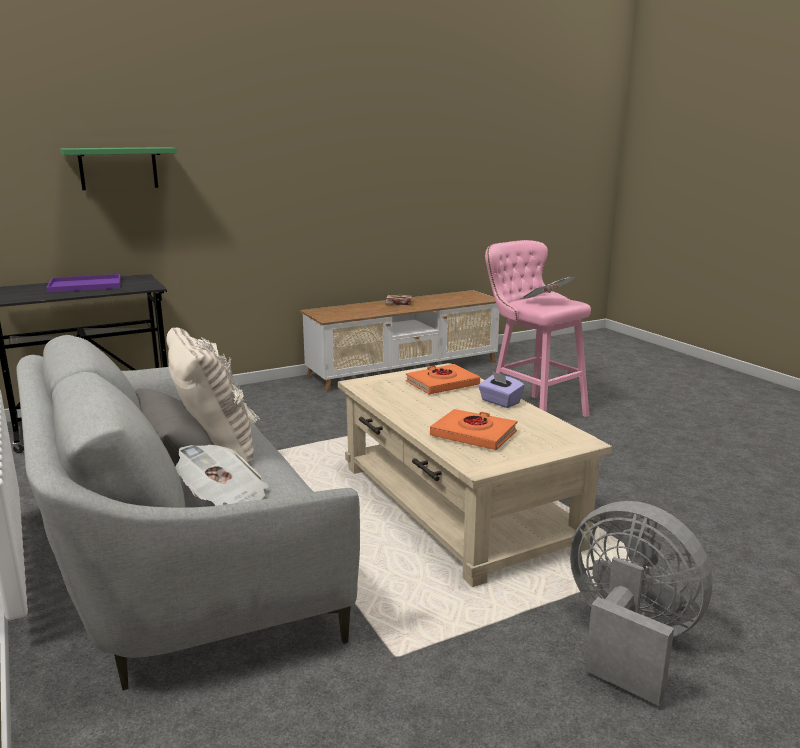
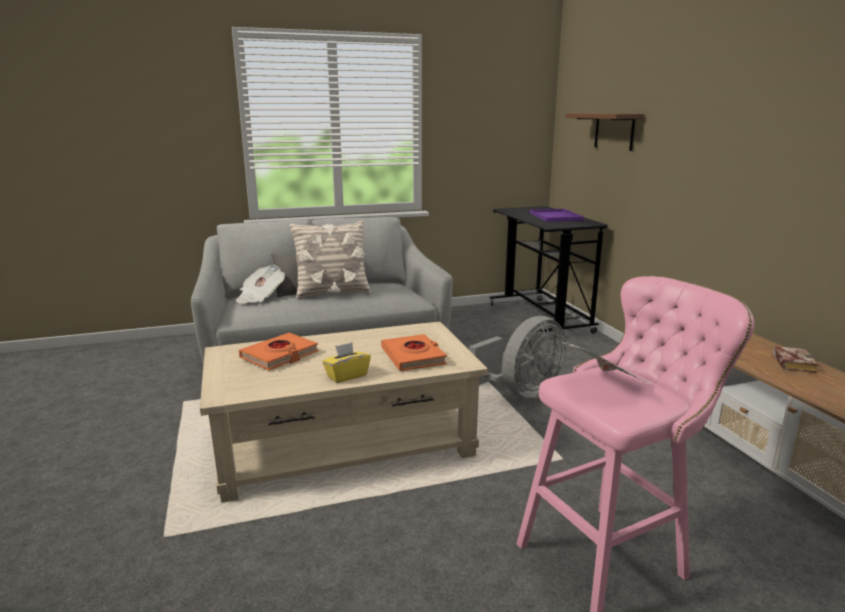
camera: 100 degrees right, 0 degrees up
green shelf [60,147,177,190] -> brown shelf [566,113,645,151]
purple tissue box [478,372,525,408] -> yellow tissue box [322,342,371,383]
grey fan [570,501,713,706] -> grey fan moved to [469,316,566,398]

